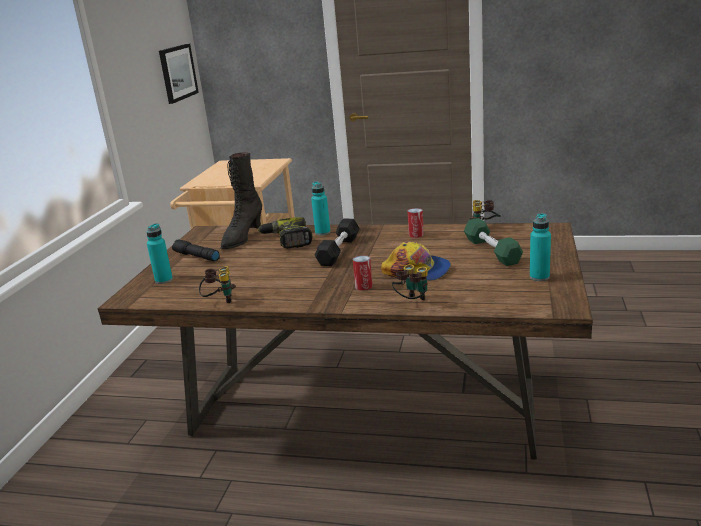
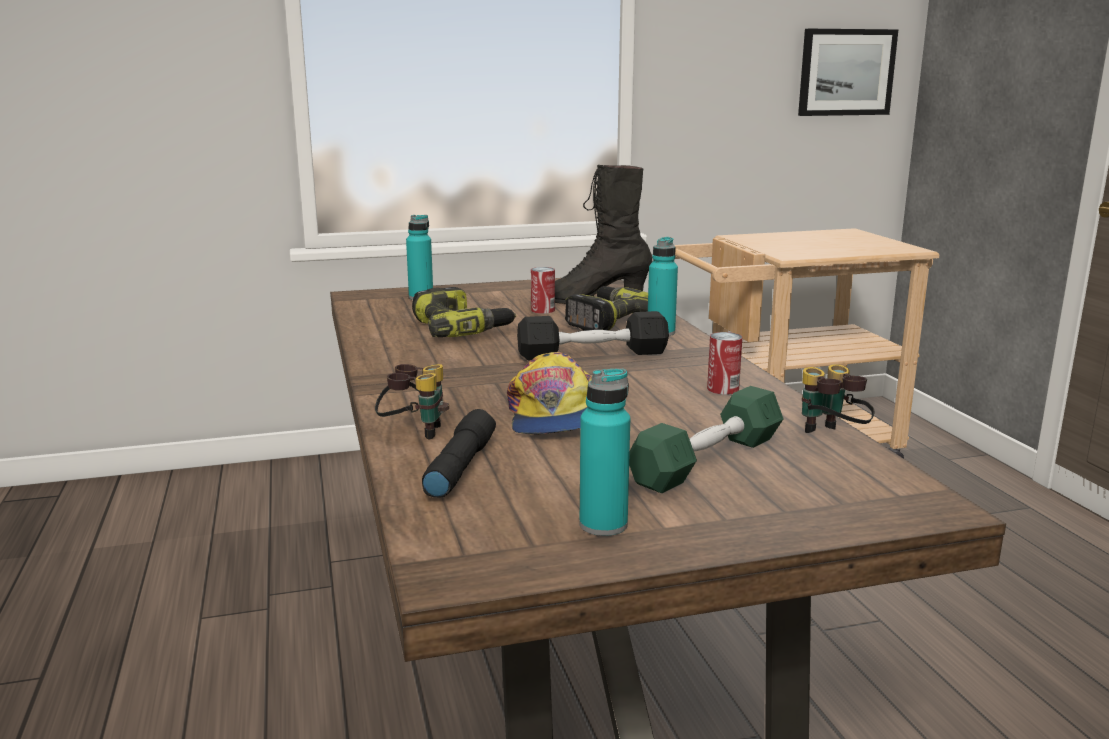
camera: 60 degrees right, 5 degrees down
black flashlight [172,239,220,261] -> black flashlight moved to [422,409,496,498]
binoculars [199,266,236,303] -> none
can [353,255,373,291] -> can moved to [531,267,555,314]
none -> power drill [412,287,516,337]

